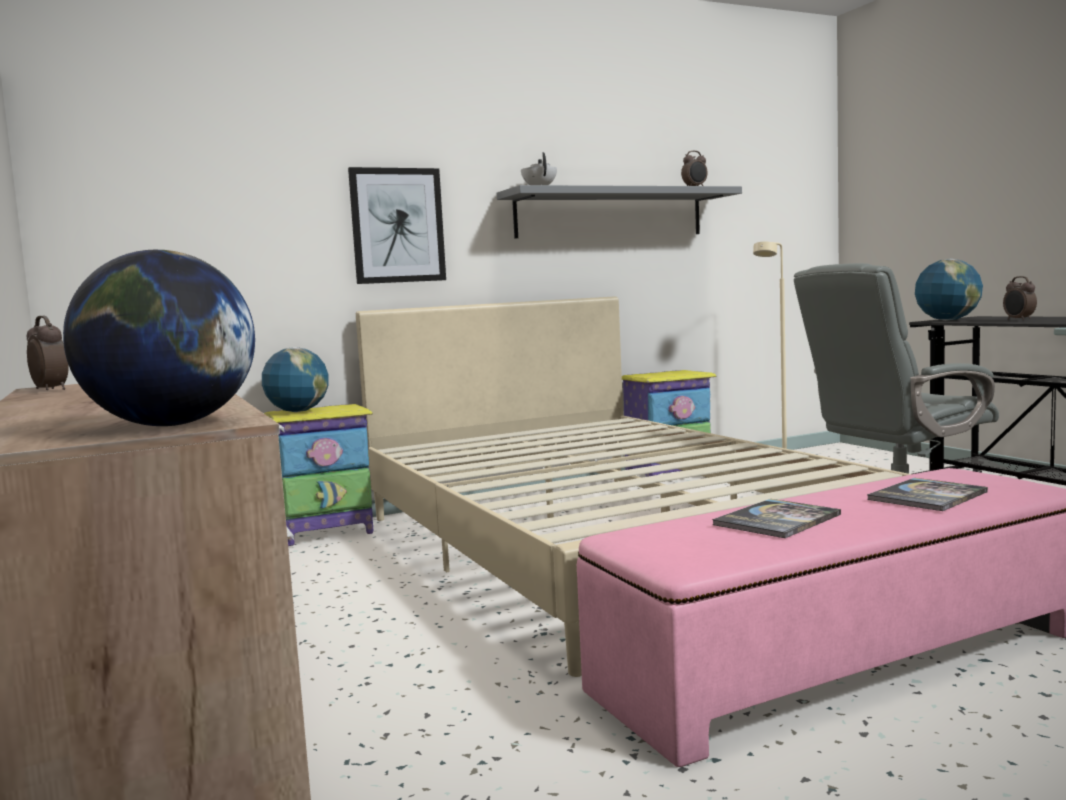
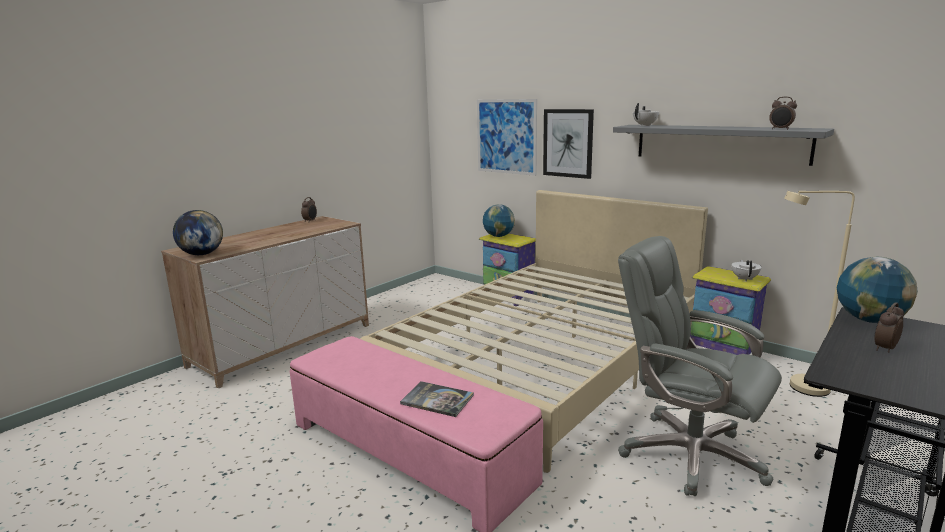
camera: 65 degrees right, 10 degrees up
book [712,499,841,538] -> none
none -> picture [477,99,537,176]
none -> white teapot [732,260,761,281]

